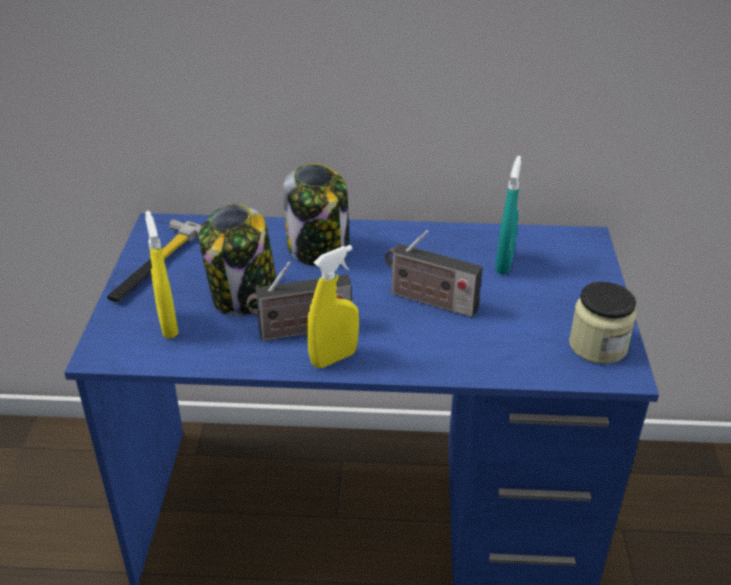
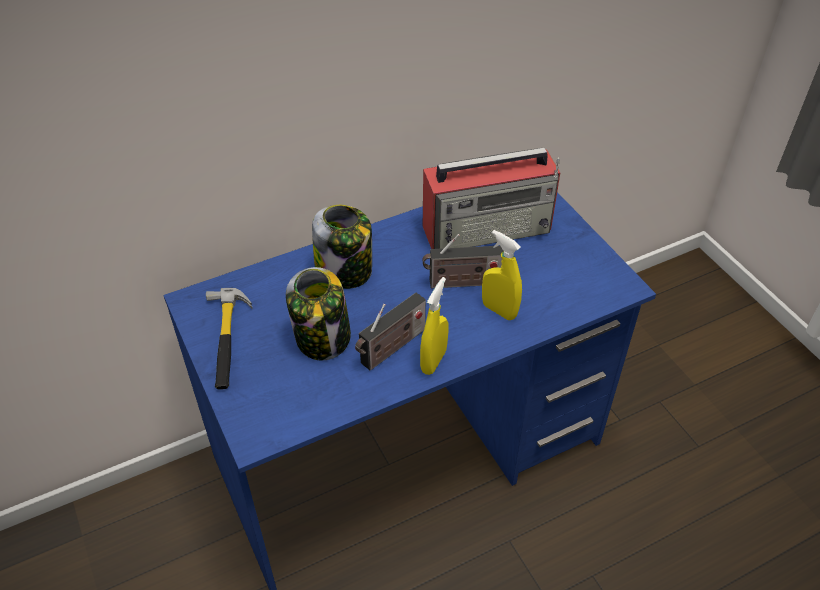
camera: 30 degrees left, 10 degrees up
yellow spray bottle [145,211,179,338] -> yellow spray bottle moved to [482,230,522,320]
turquoise spray bottle [495,156,521,274] -> radio [423,147,560,249]
jar [569,282,637,364] -> none

